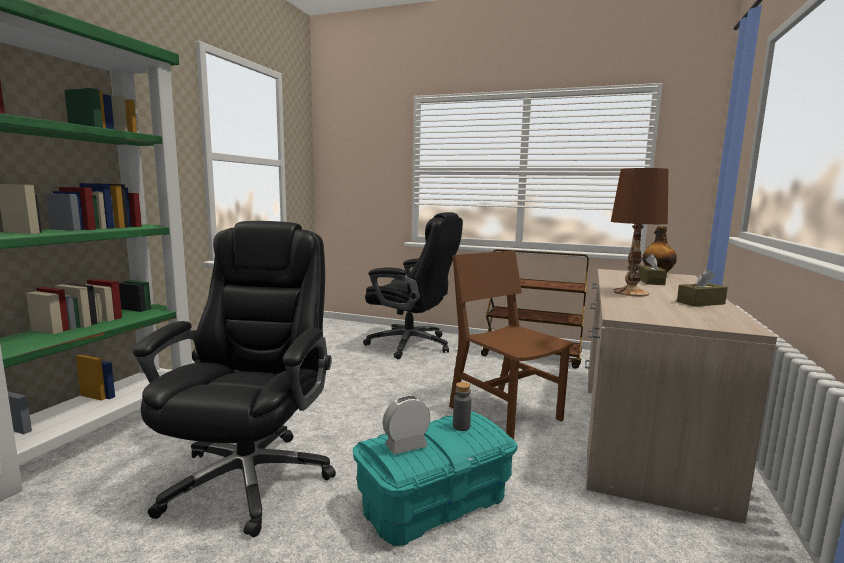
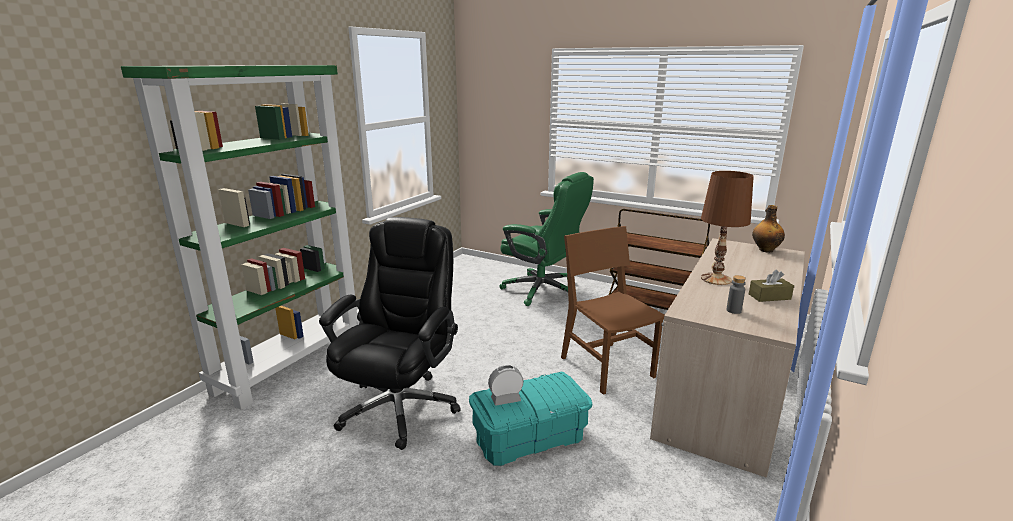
camera: 10 degrees right, 10 degrees up
black office chair [363,212,463,359] -> green office chair [499,172,594,306]
grey bottle [453,382,471,431] -> grey bottle moved to [726,275,746,314]
brown tissue box [638,254,667,285] -> none

